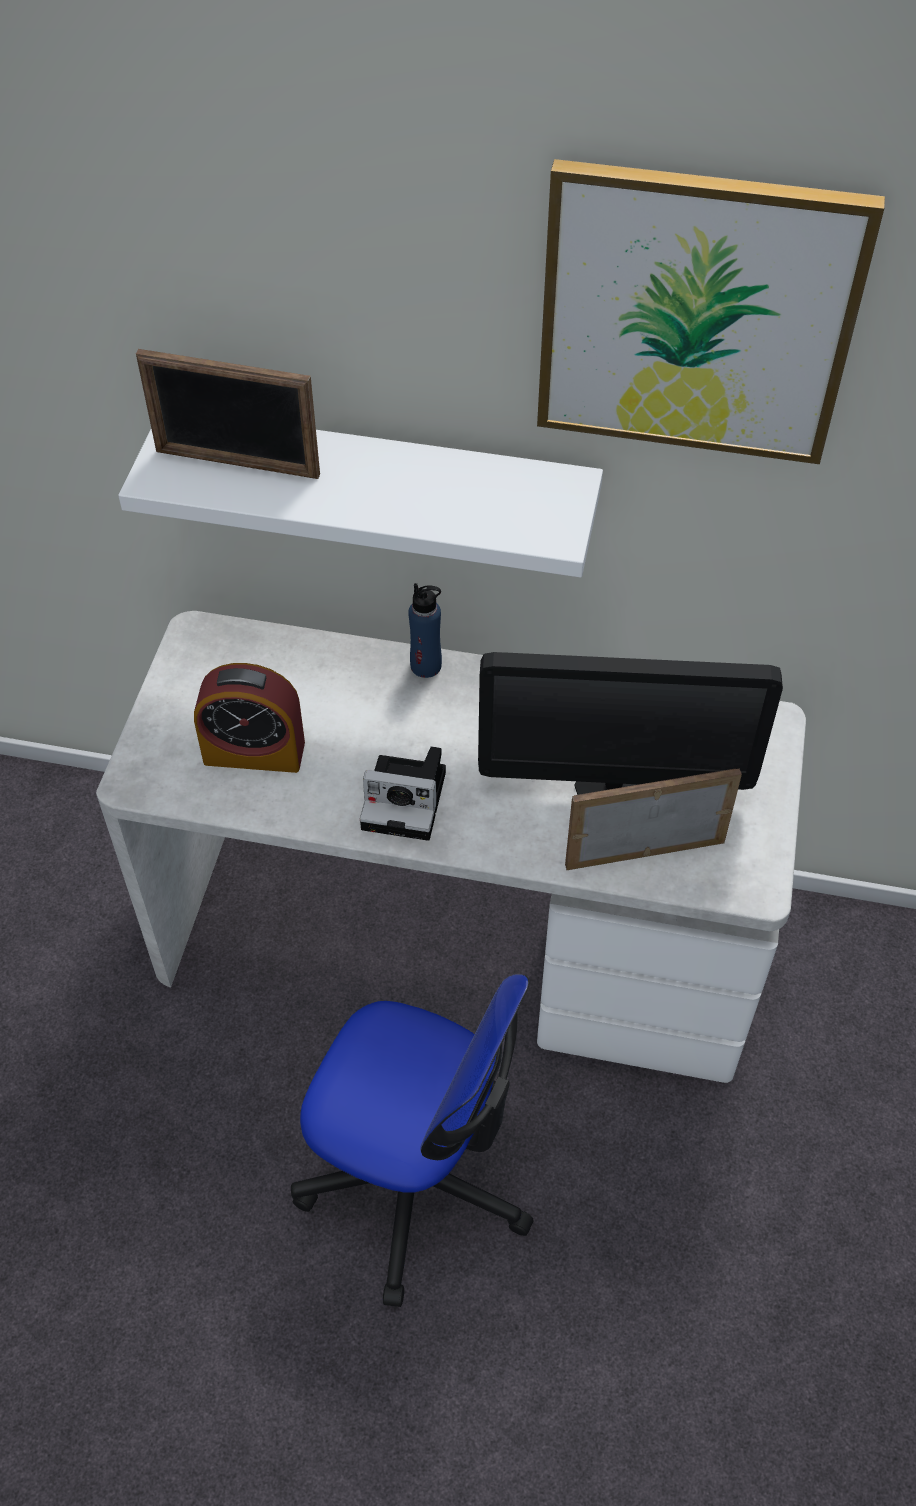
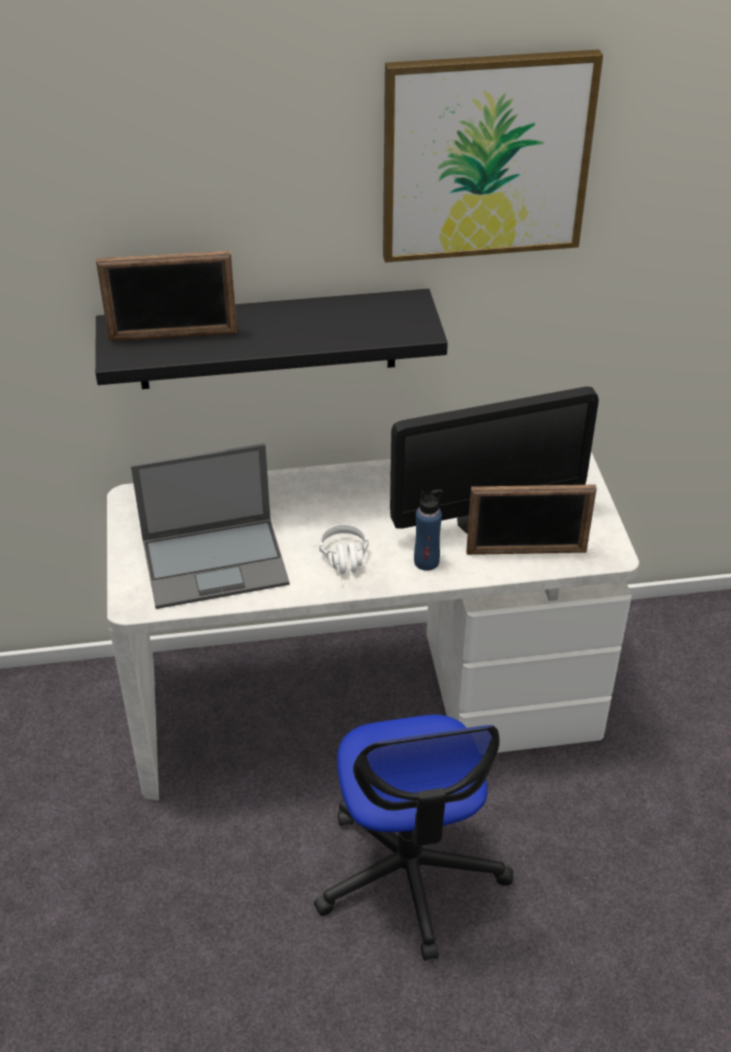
camera: 20 degrees left, 10 degrees down
white shelf [118,429,603,578] -> black shelf [95,289,448,389]
alarm clock [194,663,305,773] -> laptop [131,443,290,609]
office chair [291,974,534,1307] -> office chair turned 75 degrees clockwise [314,714,513,961]
camera [360,746,446,841] -> white headphones [319,524,368,582]
blue bottle [408,583,442,678] -> blue bottle moved to [414,489,444,571]
picture frame [565,769,742,870] -> picture frame turned 150 degrees counterclockwise [466,485,597,555]

